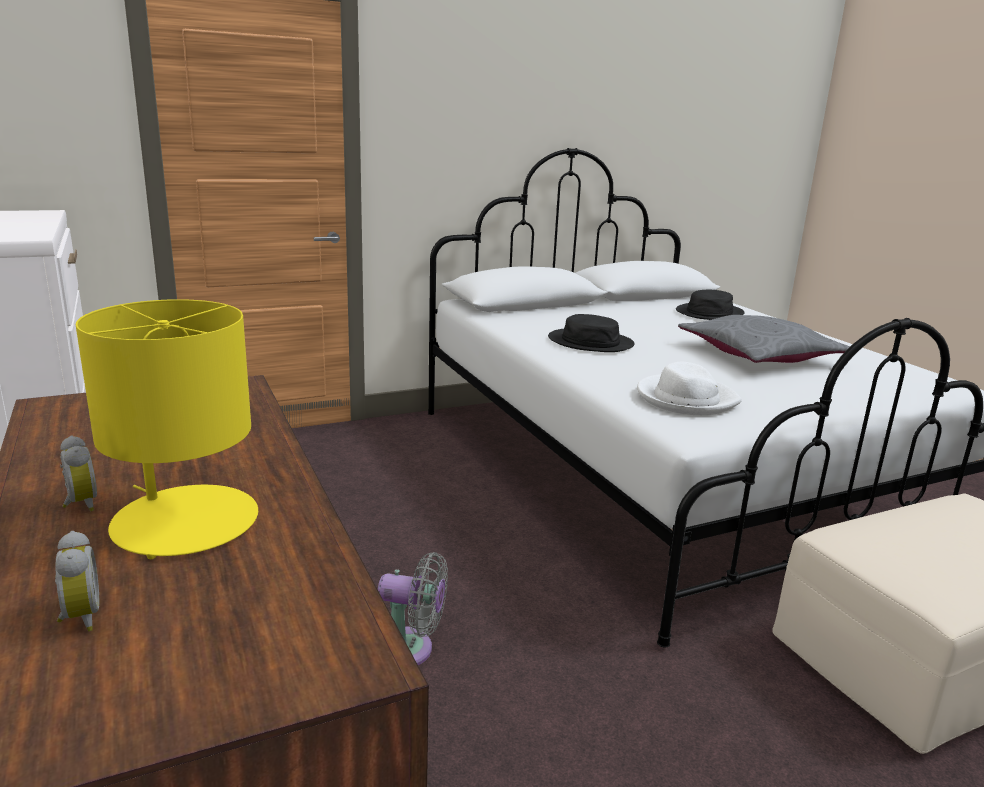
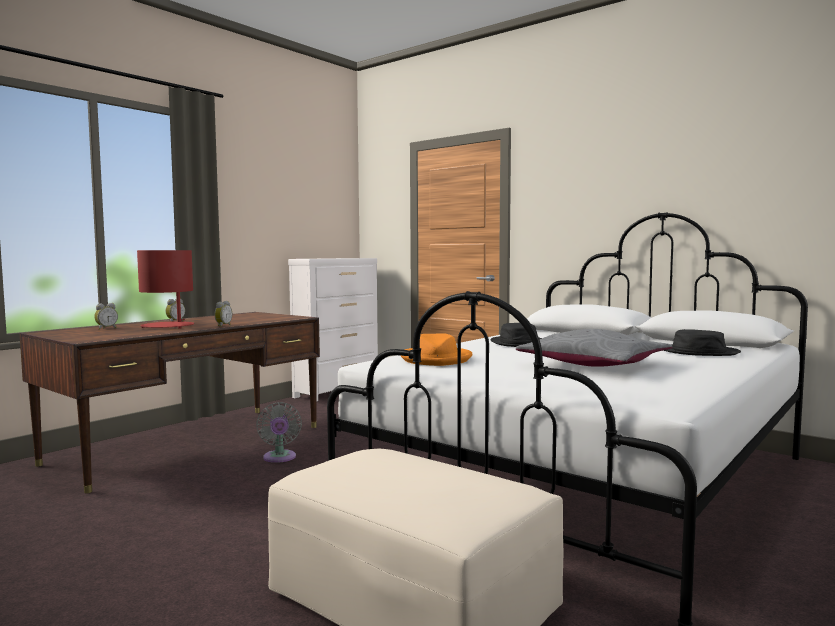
camera: 65 degrees right, 15 degrees down
yellow table lamp [75,299,258,559] -> red table lamp [137,250,194,329]
white hat [637,362,742,415] -> orange hat [401,333,472,366]
none -> alarm clock [214,301,232,327]

